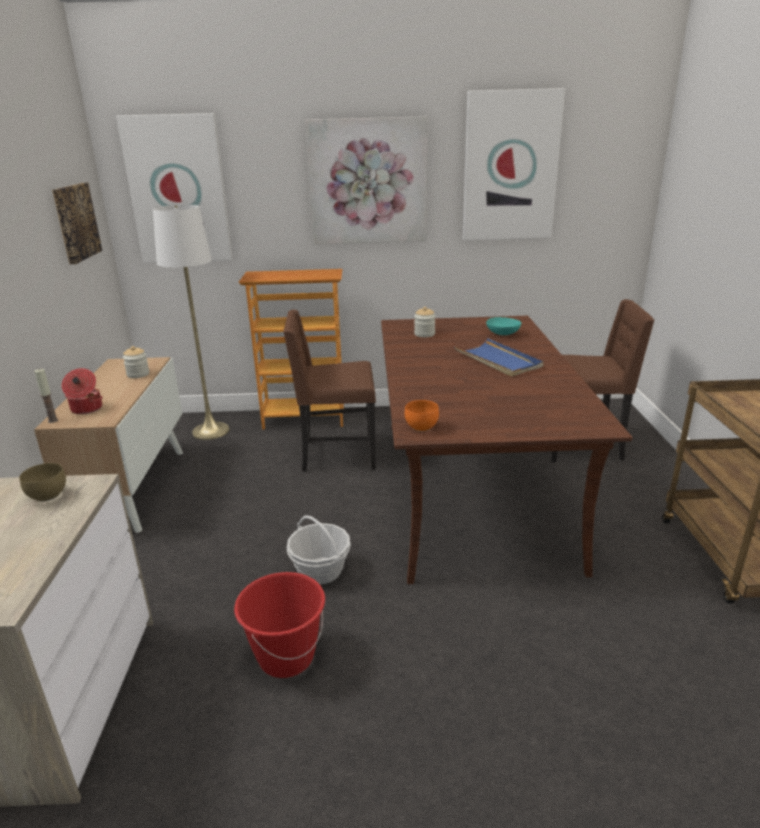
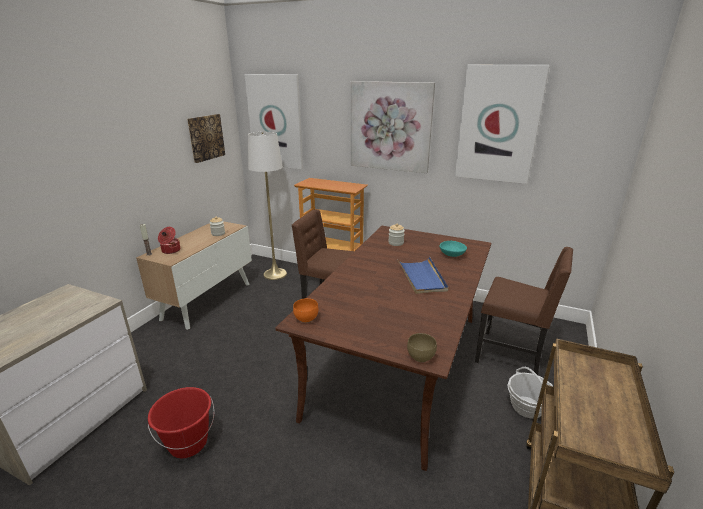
camera: 25 degrees right, 0 degrees up
brown bowl [19,463,66,502] -> brown bowl moved to [407,333,437,362]
basket [287,515,351,585] -> basket moved to [508,367,553,419]

